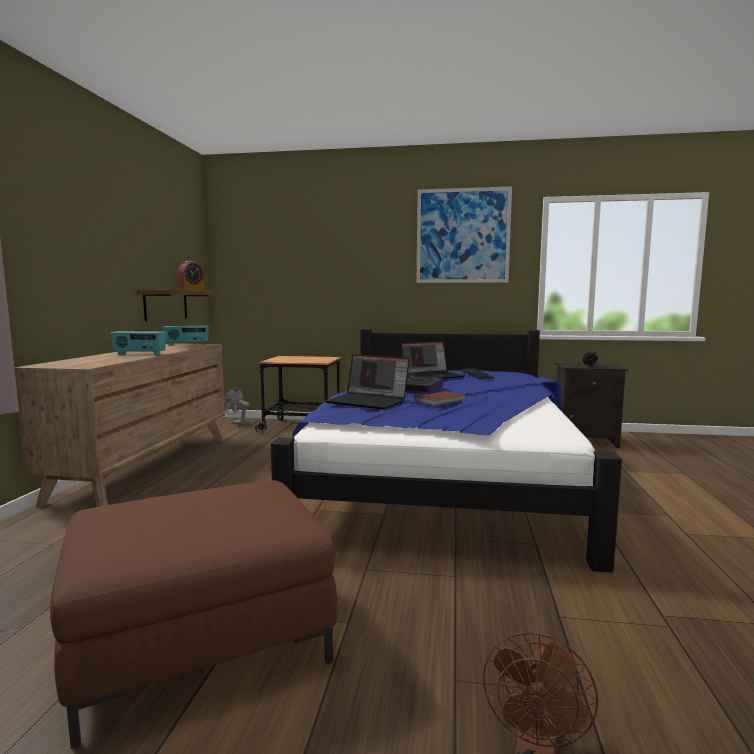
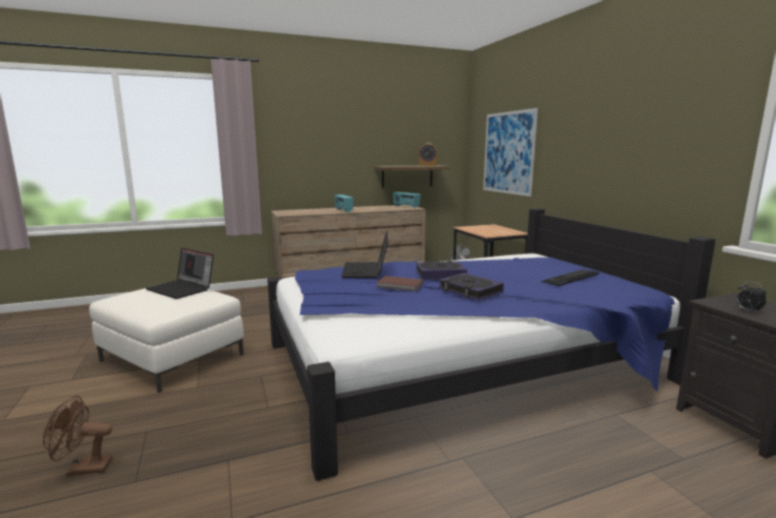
camera: 60 degrees right, 5 degrees up
brown ottoman [50,480,337,749] -> white ottoman [89,288,244,393]
laptop [401,341,465,379] -> laptop moved to [145,248,214,299]
picture [417,186,512,283] -> picture moved to [483,108,538,197]
none -> book [439,273,504,300]

